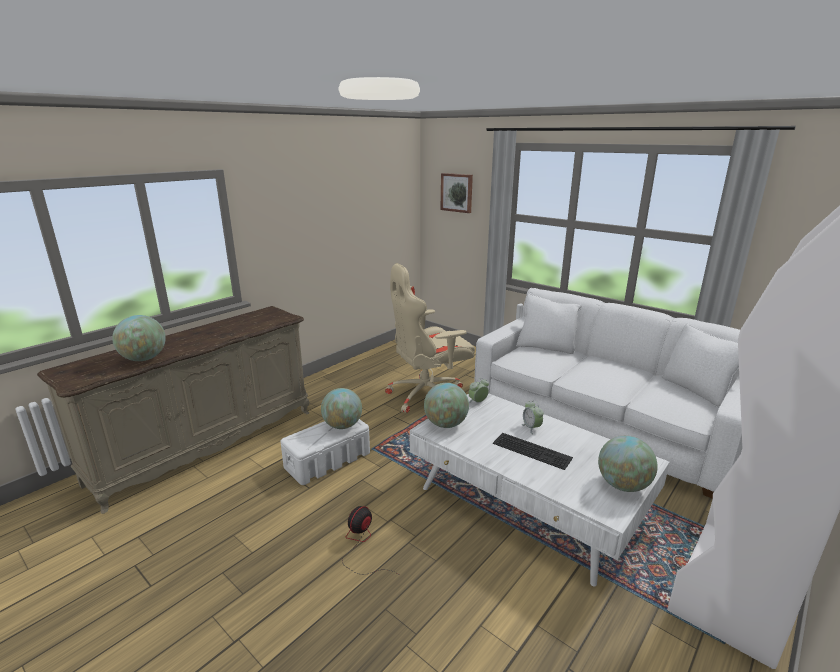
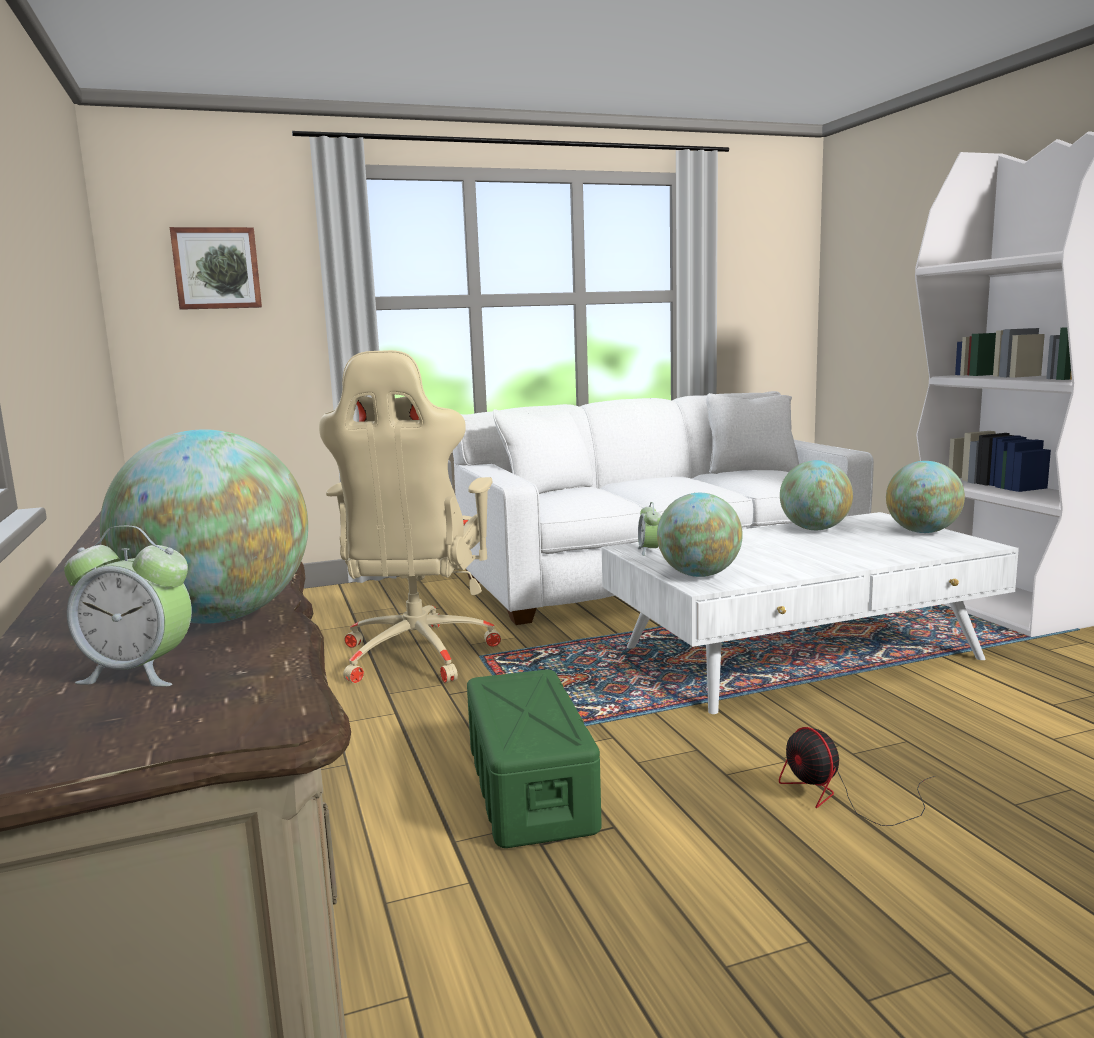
camera: 60 degrees left, 10 degrees down
white storage box [280,419,370,485] -> green storage box [467,670,602,848]
globe [321,388,362,429] -> globe moved to [780,460,853,530]
keyboard [493,433,573,470] -> none
alarm clock [522,401,544,434] -> alarm clock moved to [64,525,192,687]

